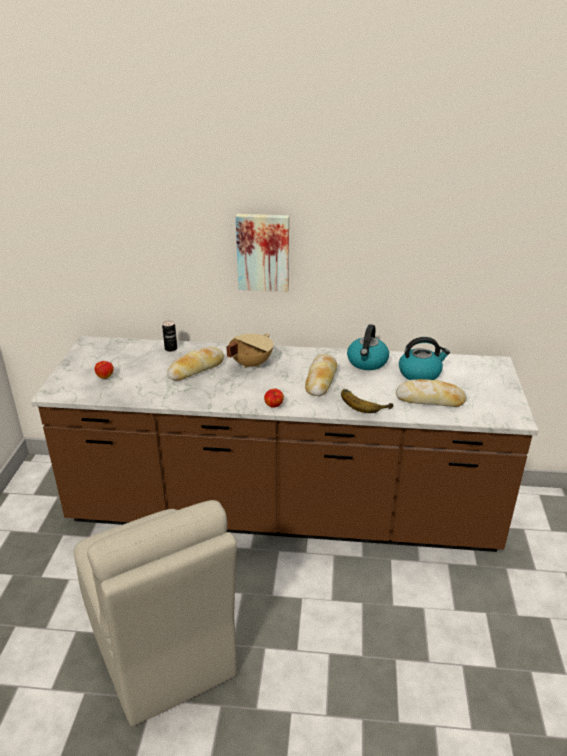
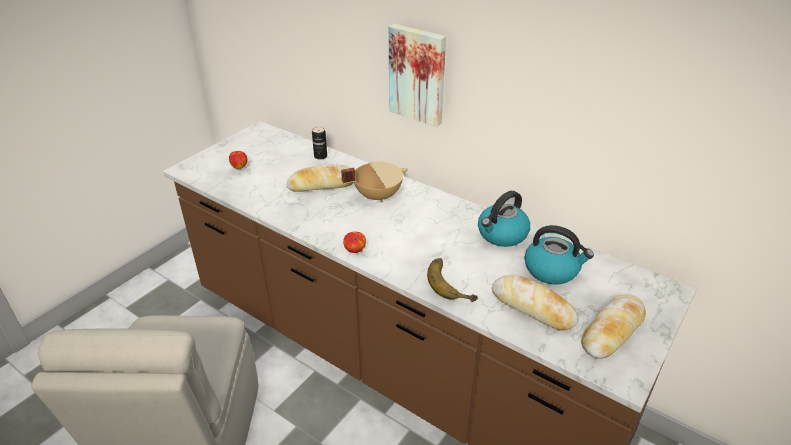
camera: 30 degrees right, 5 degrees up
bread [305,354,337,396] -> bread moved to [581,294,646,359]

